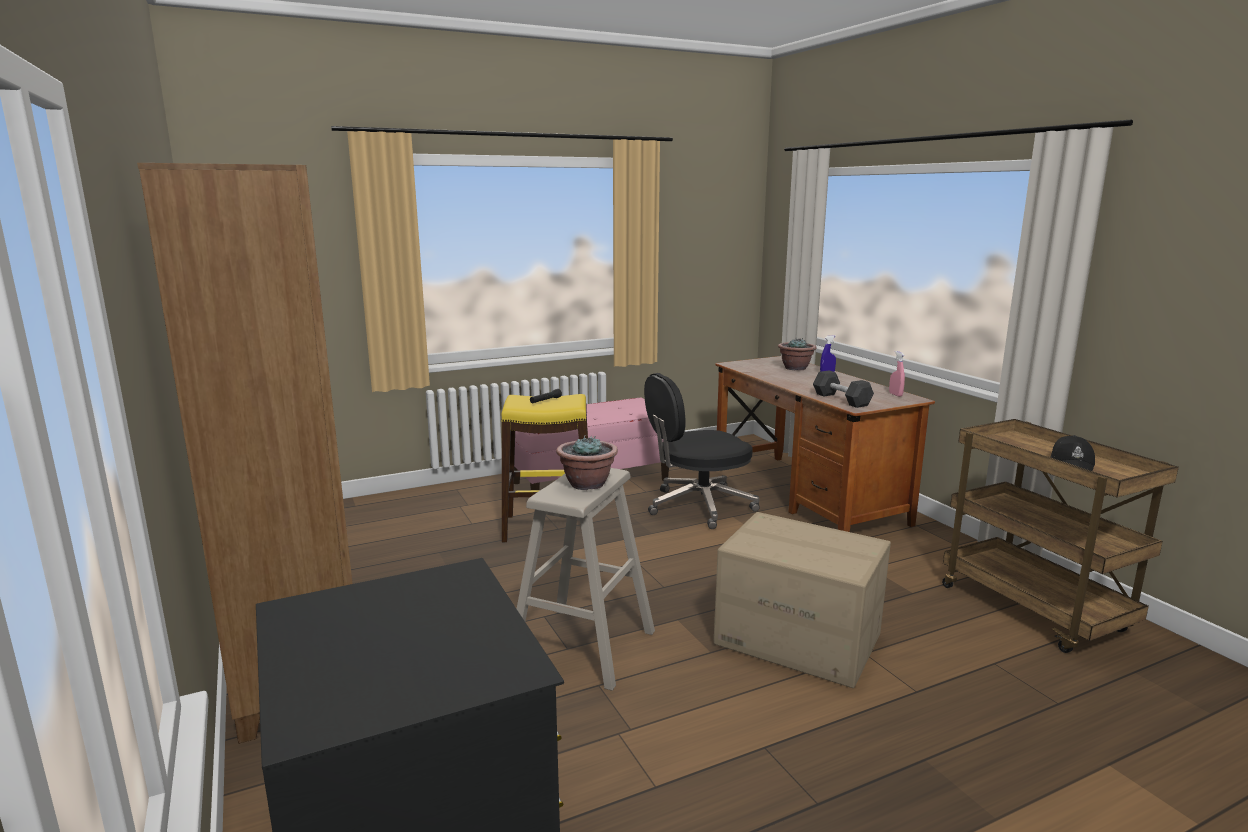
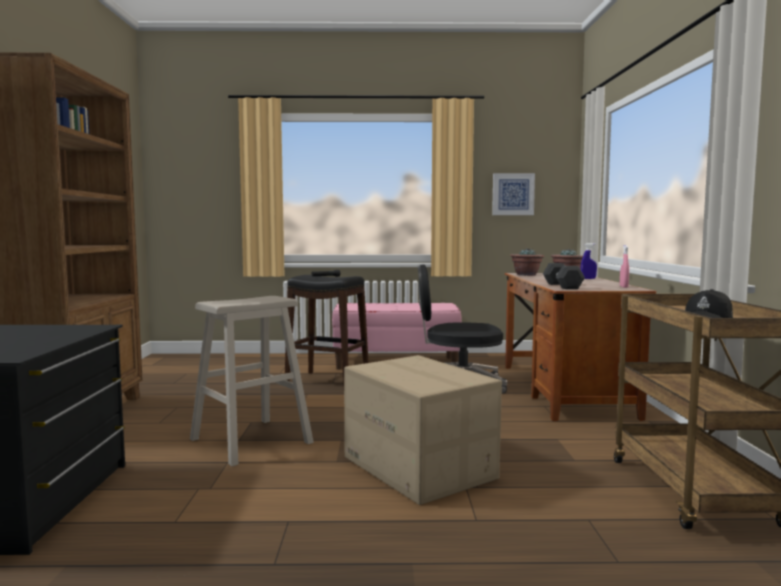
camera: 25 degrees right, 10 degrees down
yellow stool [502,394,588,542] -> black stool [285,275,369,384]
potted plant [556,436,618,490] -> potted plant moved to [510,248,544,276]
none -> picture [492,173,535,215]

